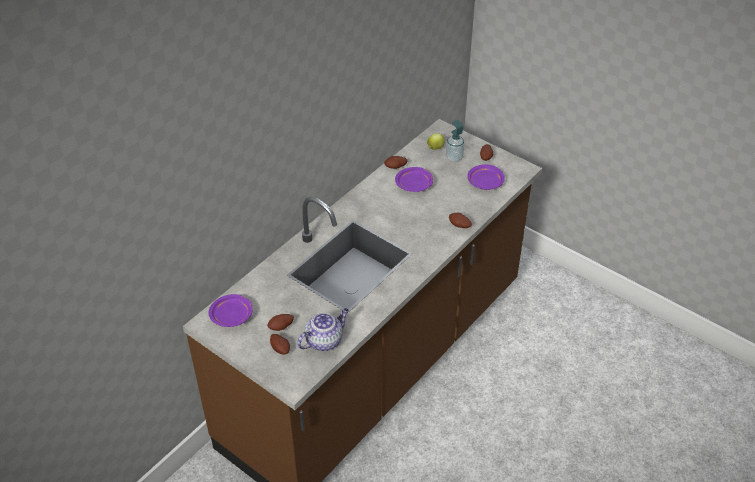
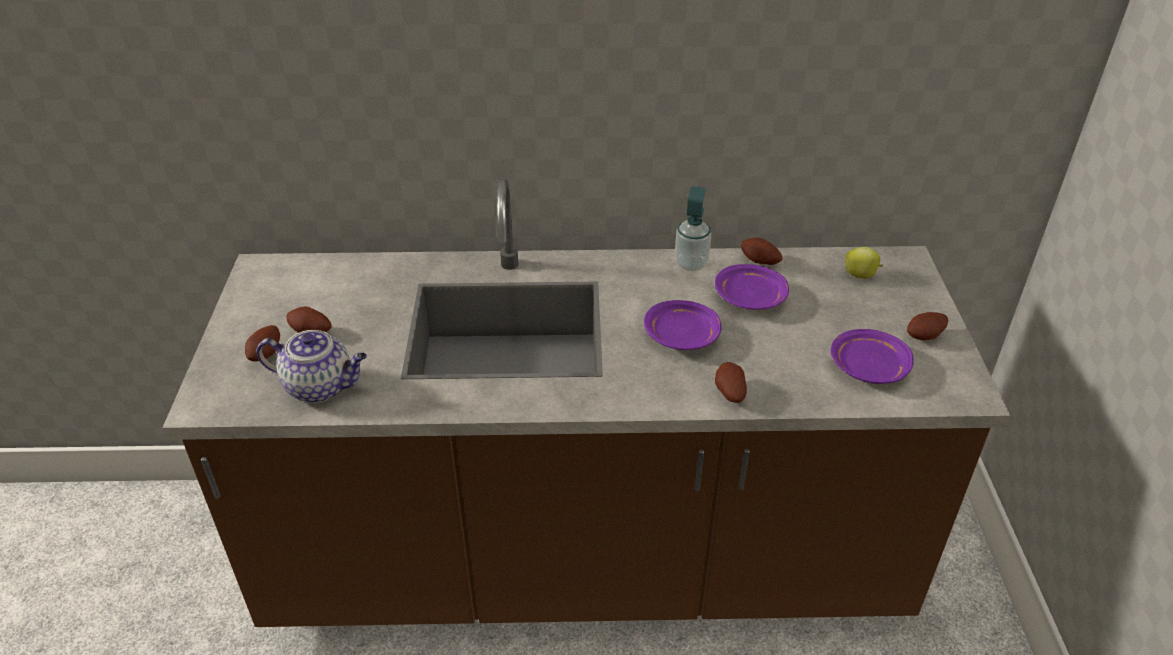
camera: 50 degrees right, 5 degrees down
purple plate [209,294,253,327] -> purple plate moved to [644,300,722,350]
soap dispenser [446,120,464,162] -> soap dispenser moved to [675,186,711,271]

